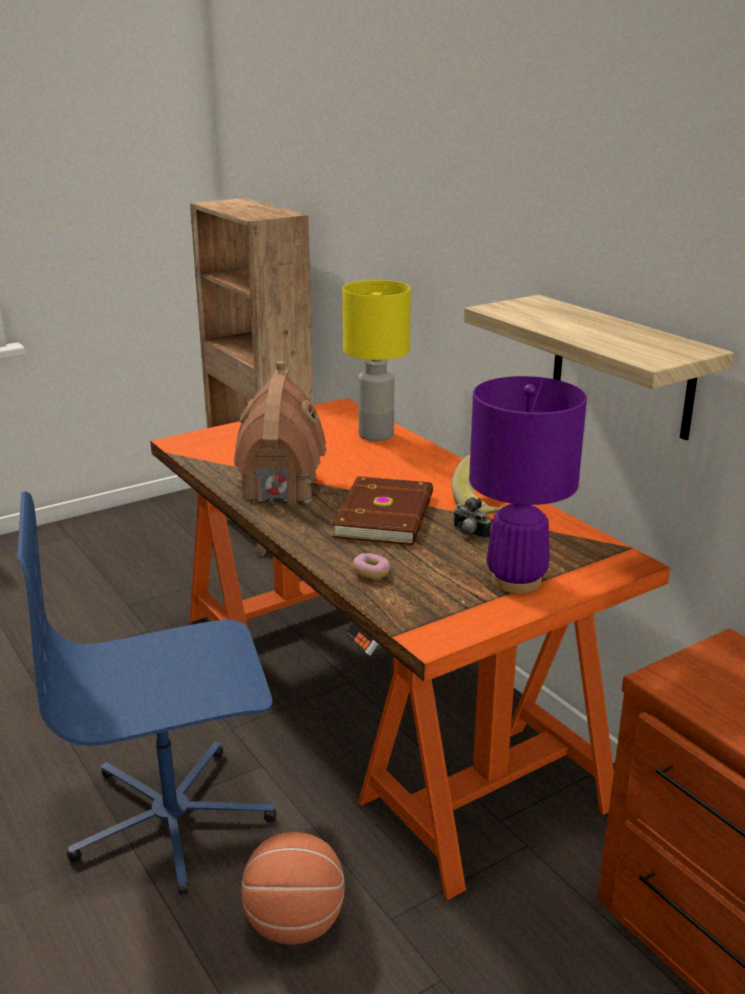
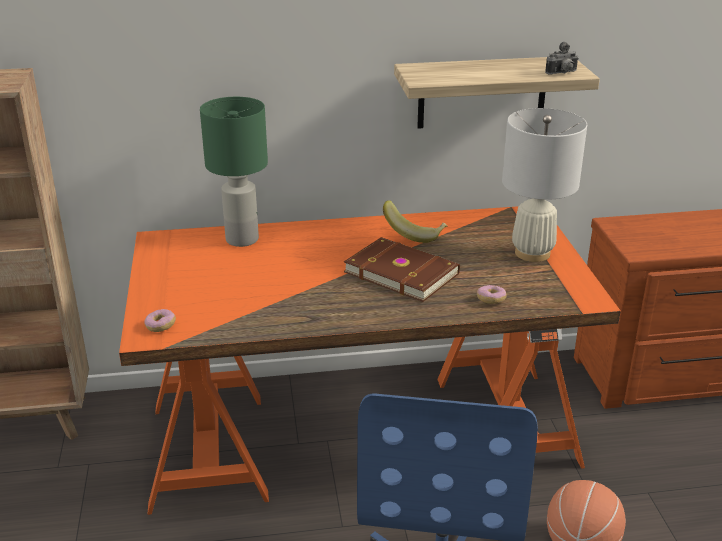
camera: 65 degrees left, 5 degrees up
toy house [234,361,326,504] -> none
yellow table lamp [342,280,411,441] -> green table lamp [200,97,268,247]
camera [453,497,491,539] -> camera moved to [545,42,579,75]
purple table lamp [469,376,587,594] -> white table lamp [502,108,587,262]
none -> donut [144,309,176,332]

